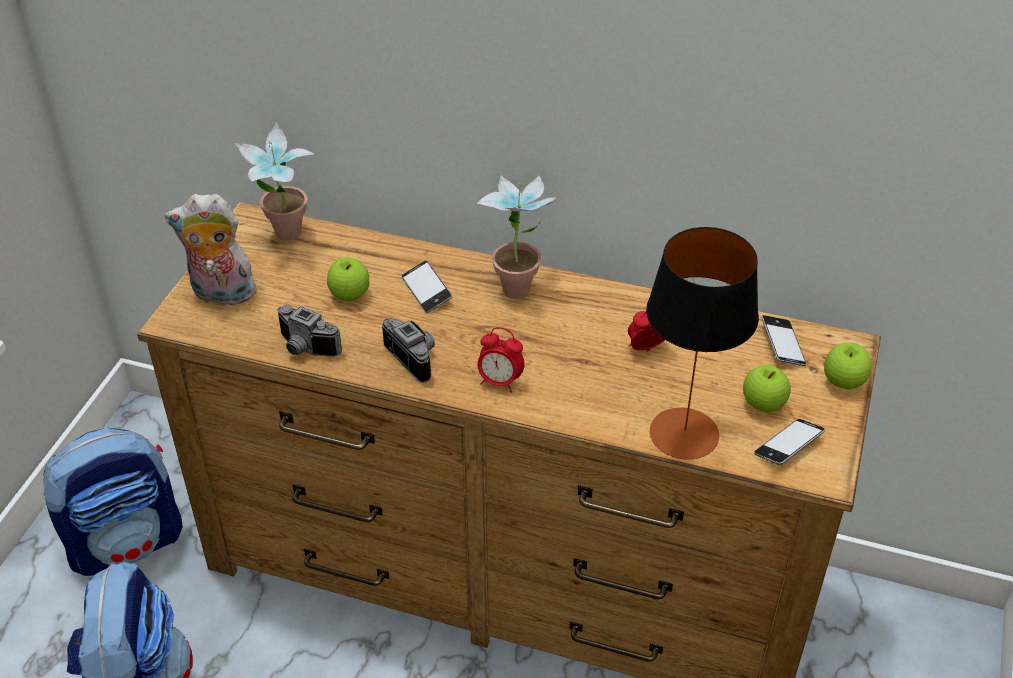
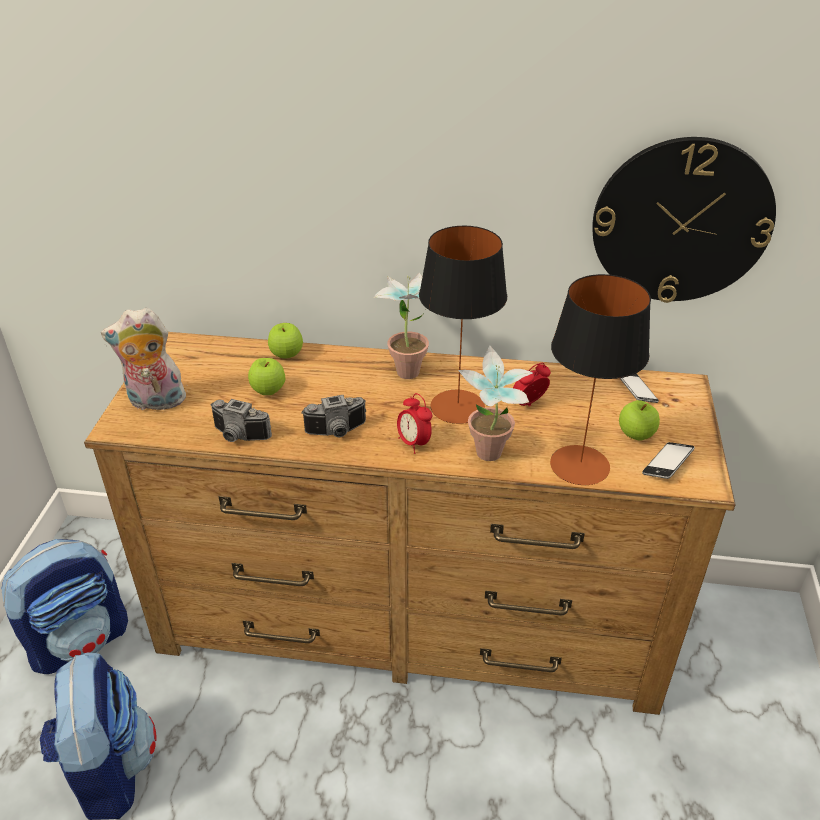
camera: 10 degrees left, 5 degrees down
potted plant [235,122,315,241] -> potted plant moved to [458,345,532,461]
camera [382,318,435,383] -> camera turned 120 degrees clockwise [301,395,366,437]
phone [402,261,452,313] -> none
alarm clock [478,327,525,393] -> alarm clock turned 45 degrees clockwise [397,393,432,454]
apple [824,342,871,389] -> apple moved to [268,323,303,358]
none -> table lamp [419,226,507,424]
none -> wall clock [592,137,776,303]

